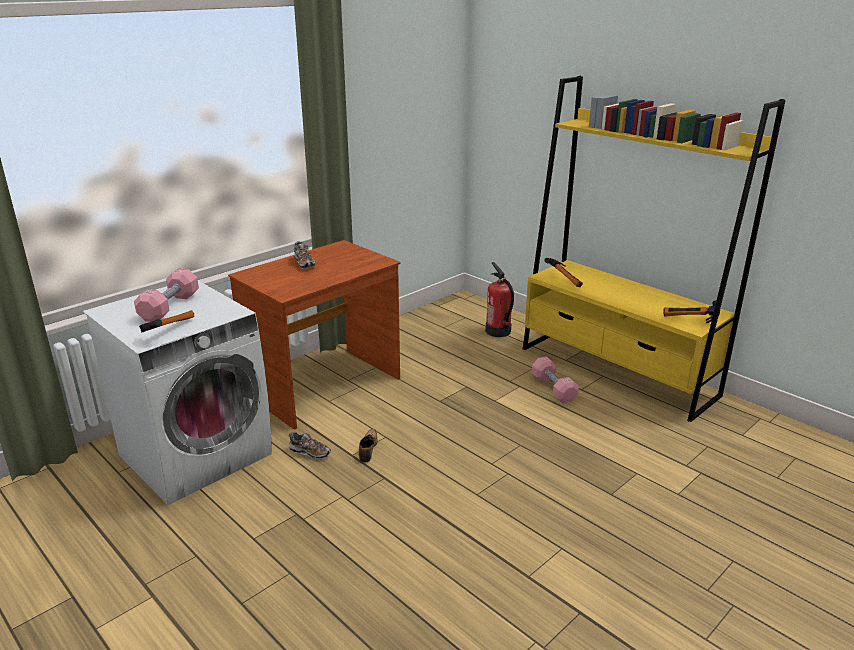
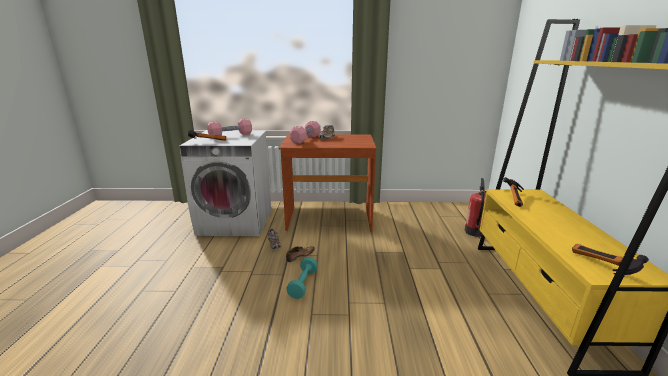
camera: 45 degrees right, 5 degrees down
pink dumbbell [532,356,579,403] -> pink dumbbell moved to [289,121,321,143]
none -> turquoise dumbbell [286,257,318,299]

